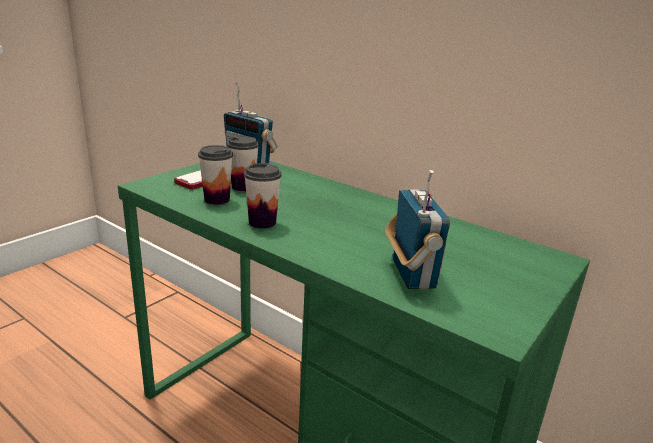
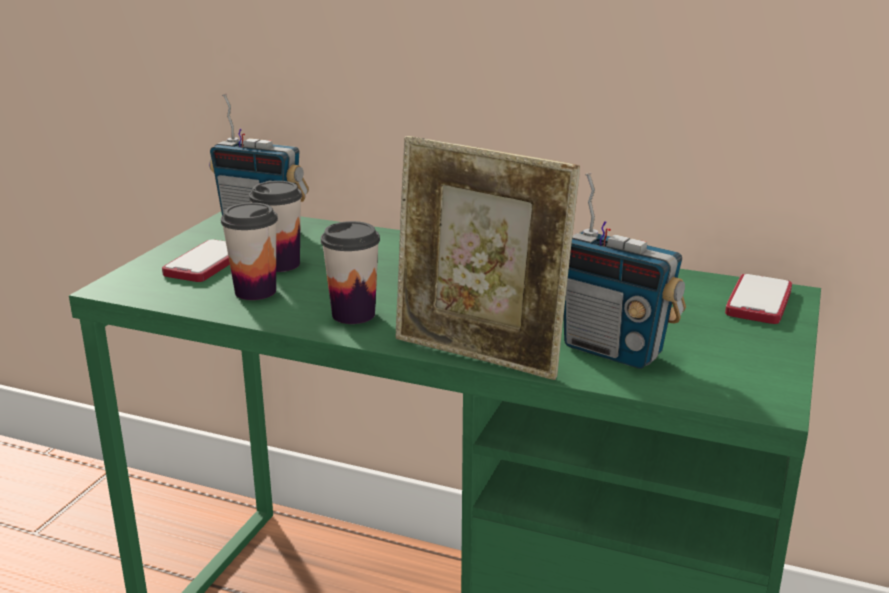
camera: 15 degrees left, 0 degrees up
radio [385,170,450,290] -> radio turned 150 degrees clockwise [564,172,686,369]
none -> picture frame [396,136,580,380]
none -> phone [725,274,792,324]

